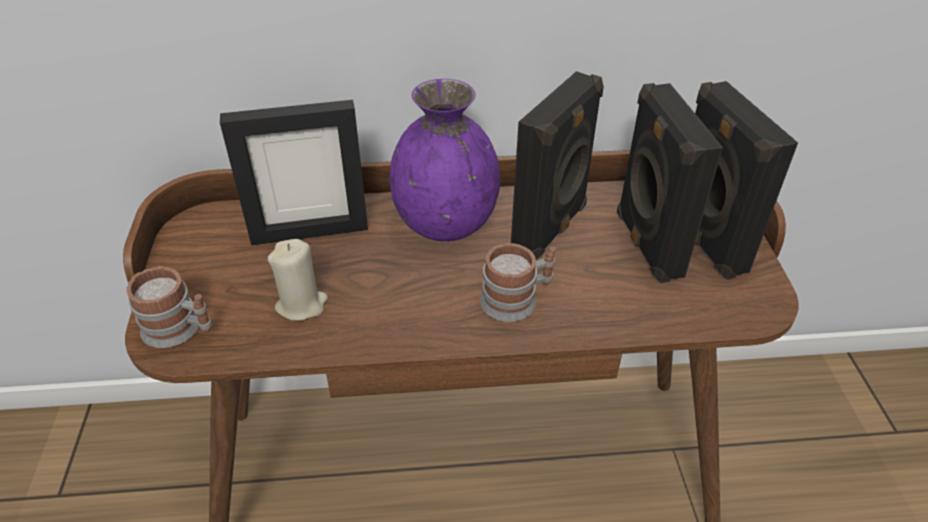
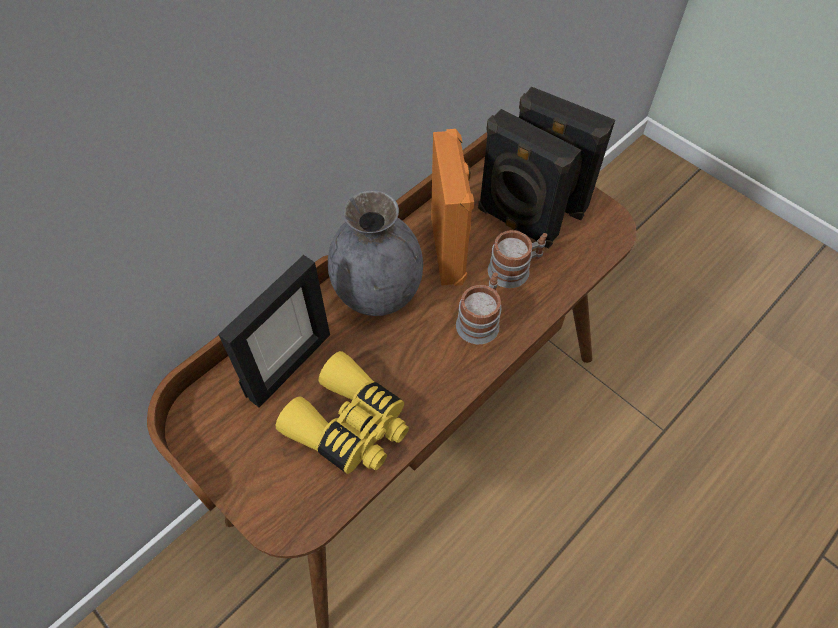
camera: 40 degrees left, 15 degrees up
mug [126,266,212,348] -> mug moved to [488,230,547,288]
beige candle [268,239,328,321] -> yellow binoculars [275,351,409,474]
purple vase [389,79,500,241] -> grey vase [328,190,423,316]
black speaker [511,71,604,259] -> orange speaker [431,129,474,286]

